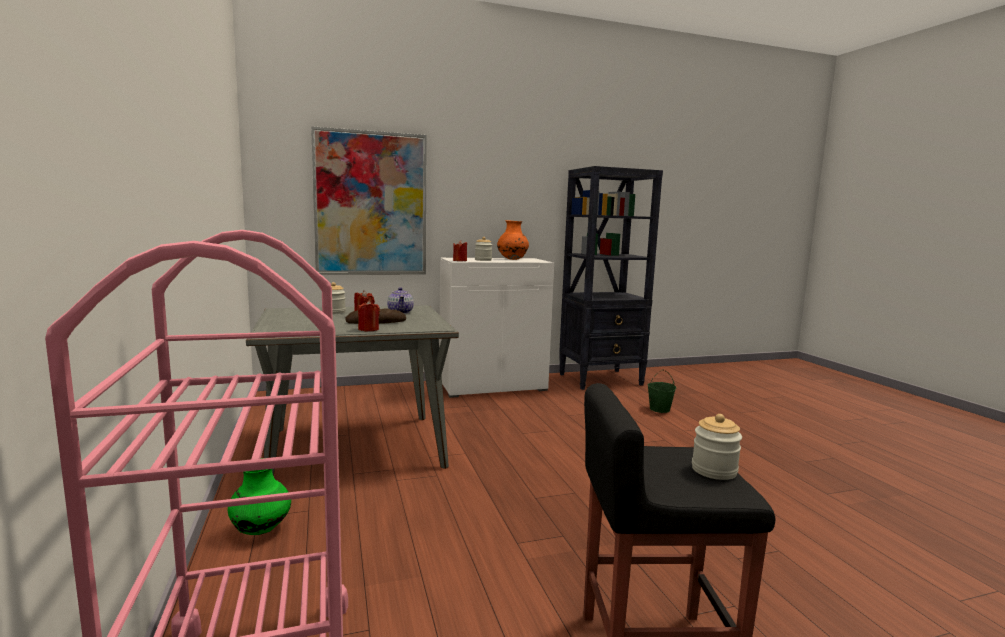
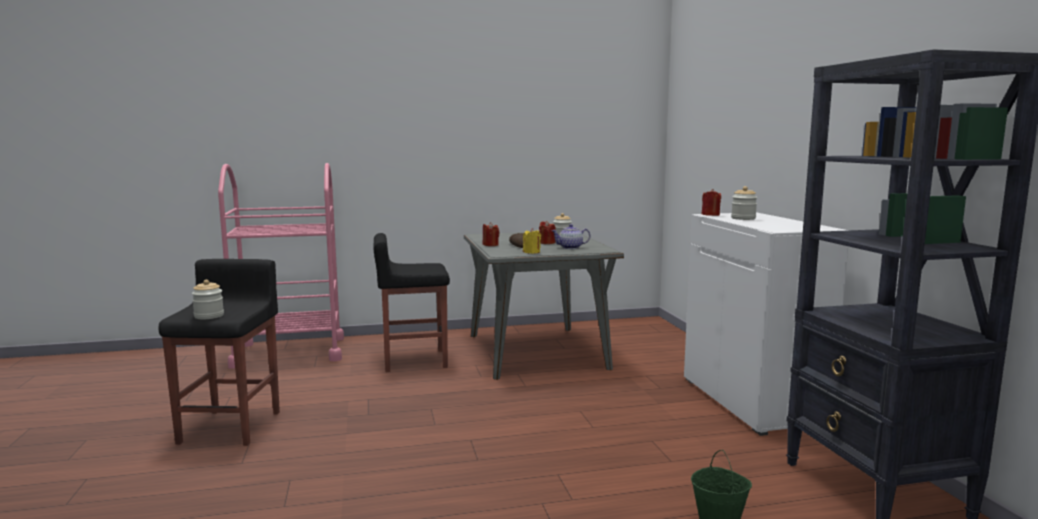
camera: 95 degrees right, 0 degrees up
green vase [228,458,291,535] -> none
picture [311,126,427,275] -> none
orange vase [497,220,529,260] -> none
none -> black stool [373,233,450,372]
none -> yellow candle [523,228,541,254]

